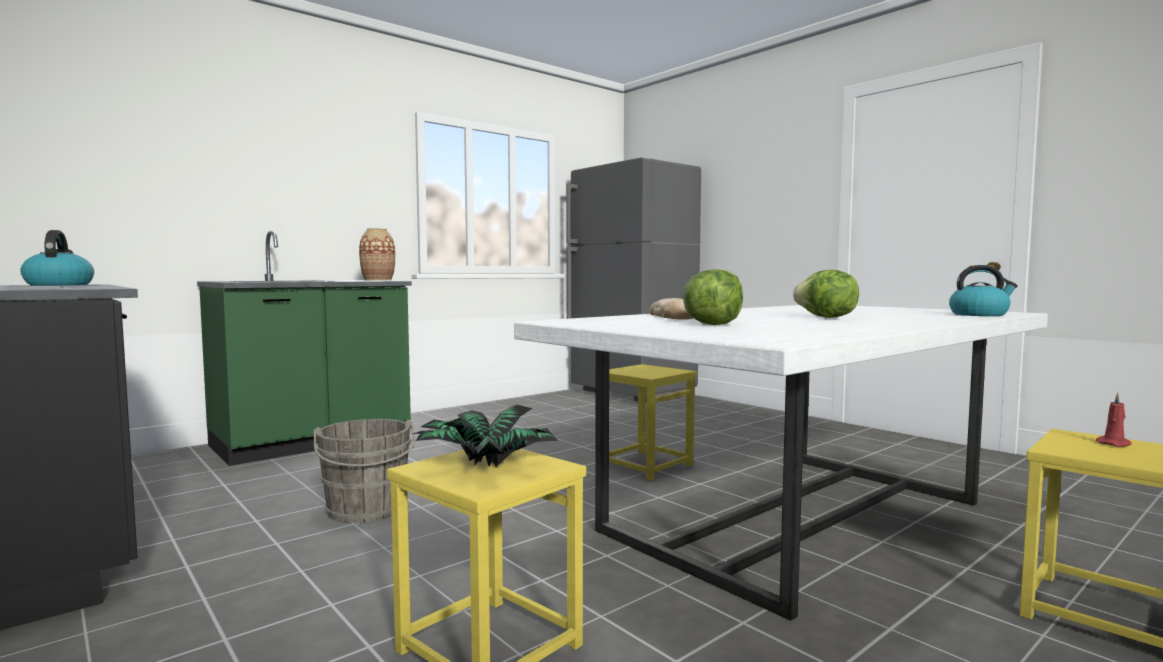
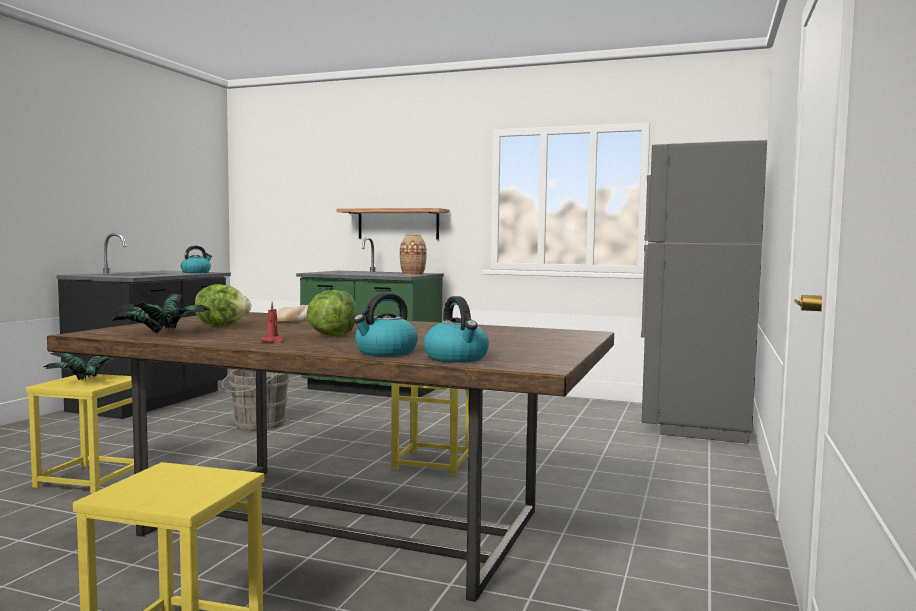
camera: 60 degrees right, 0 degrees up
white dining table [514,305,1048,621] -> brown dining table [47,312,614,602]
red candle [1096,393,1131,447] -> red candle moved to [261,302,284,343]
none -> potted plant [112,293,210,333]
none -> shelf [336,208,450,239]
none -> kettle [353,293,418,356]

